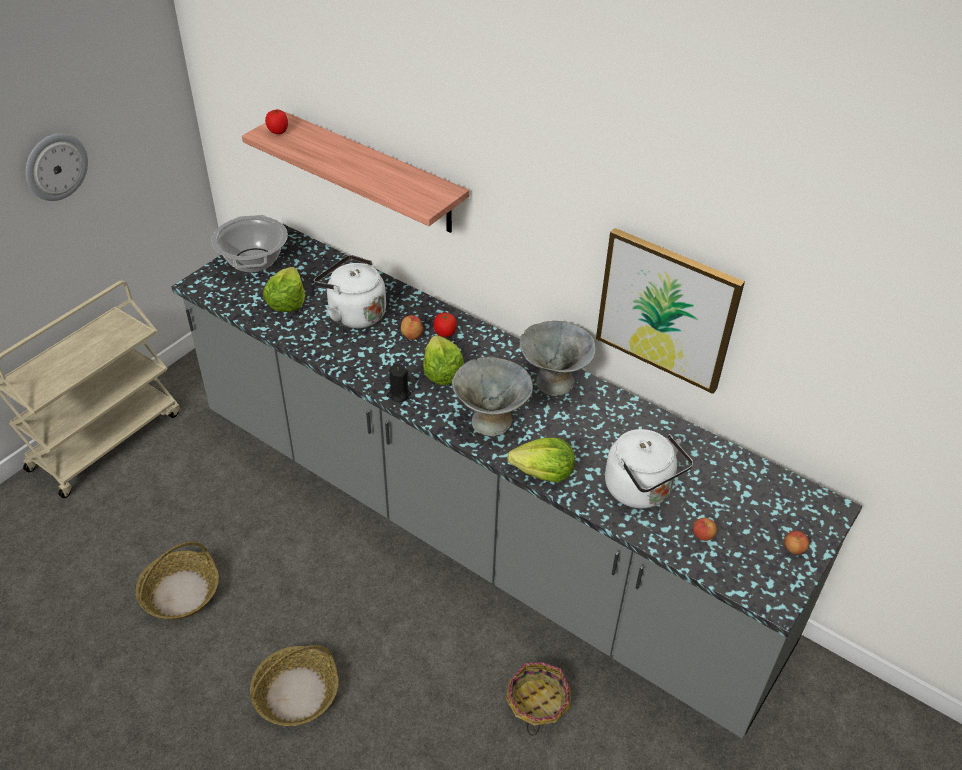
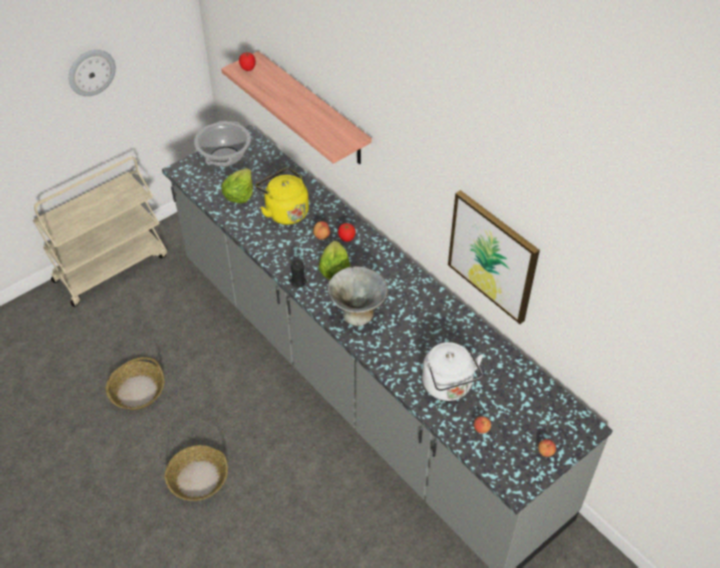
camera: 15 degrees right, 5 degrees up
white kettle [314,255,386,329] -> yellow kettle [256,168,309,225]
basket [506,662,571,735] -> none
lettuce [507,438,575,483] -> none
grey bowl [520,321,596,396] -> none

